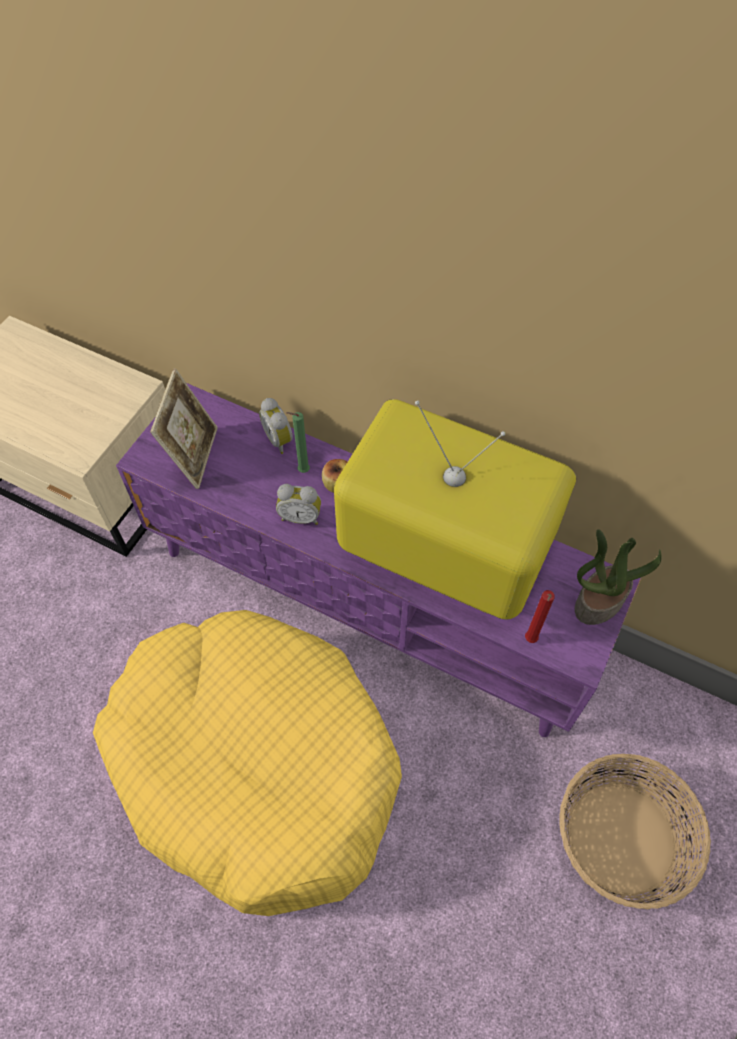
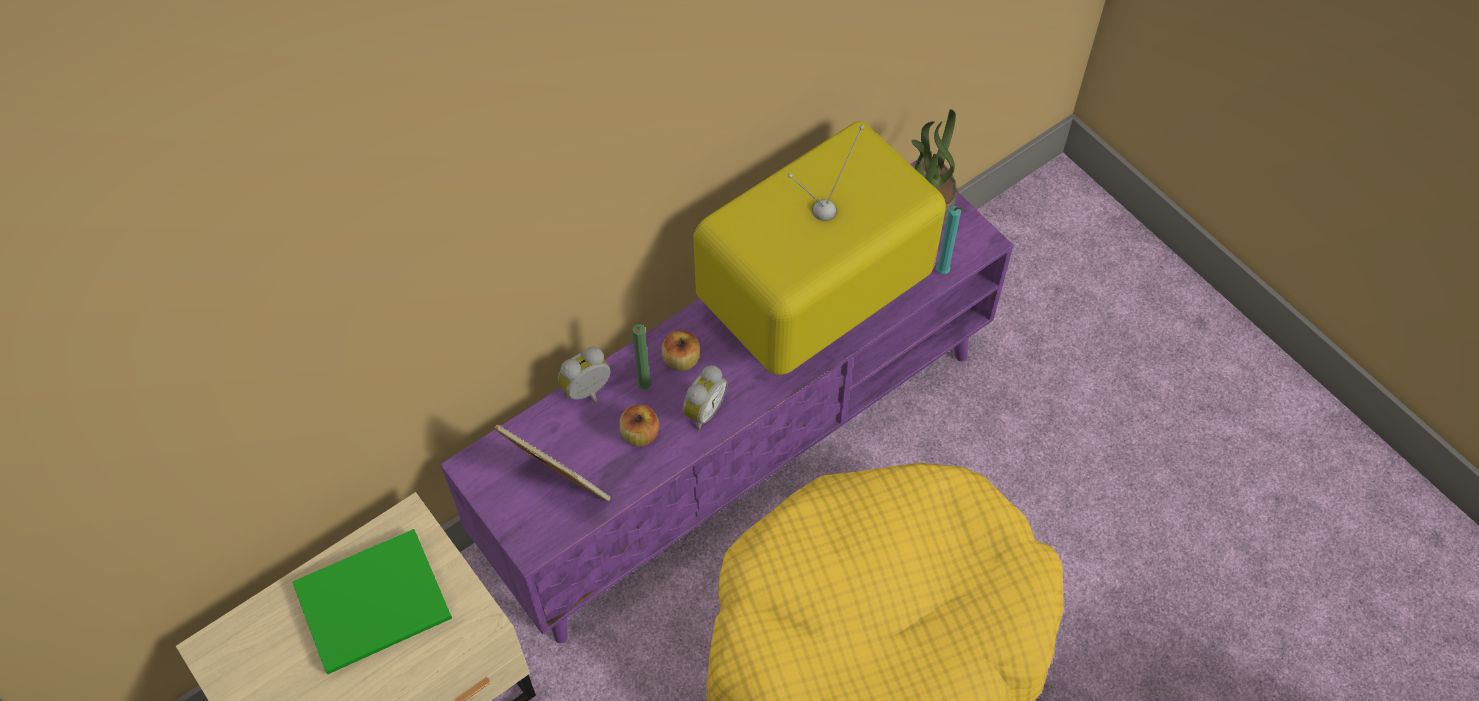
camera: 65 degrees left, 0 degrees up
alarm clock [259,398,293,454] -> alarm clock turned 150 degrees clockwise [558,347,610,403]
red candle [525,590,555,643] -> turquoise candle [936,206,967,274]
basket [560,754,711,909] -> none
none -> green book [292,529,452,674]
none -> apple [619,405,659,446]

